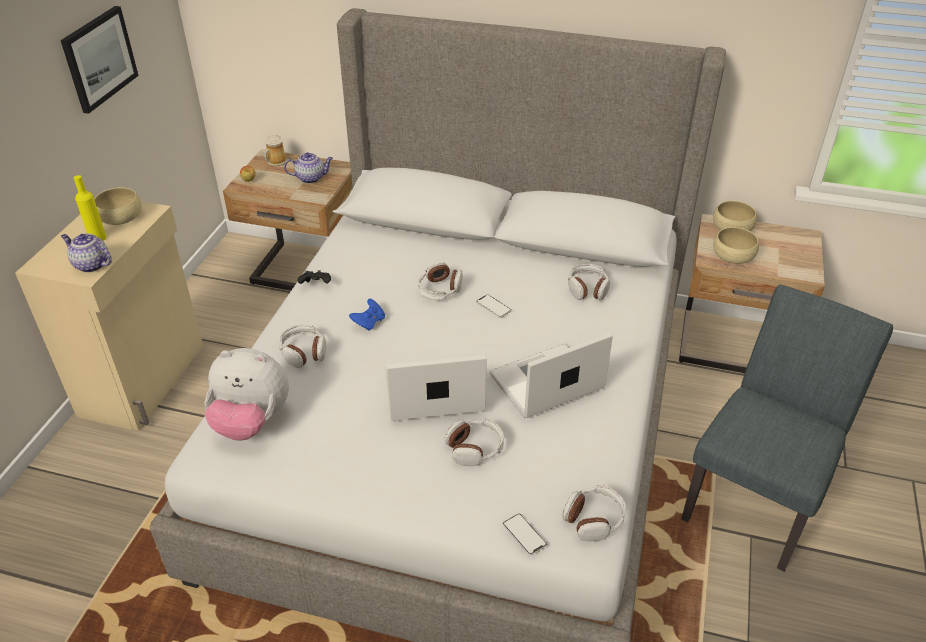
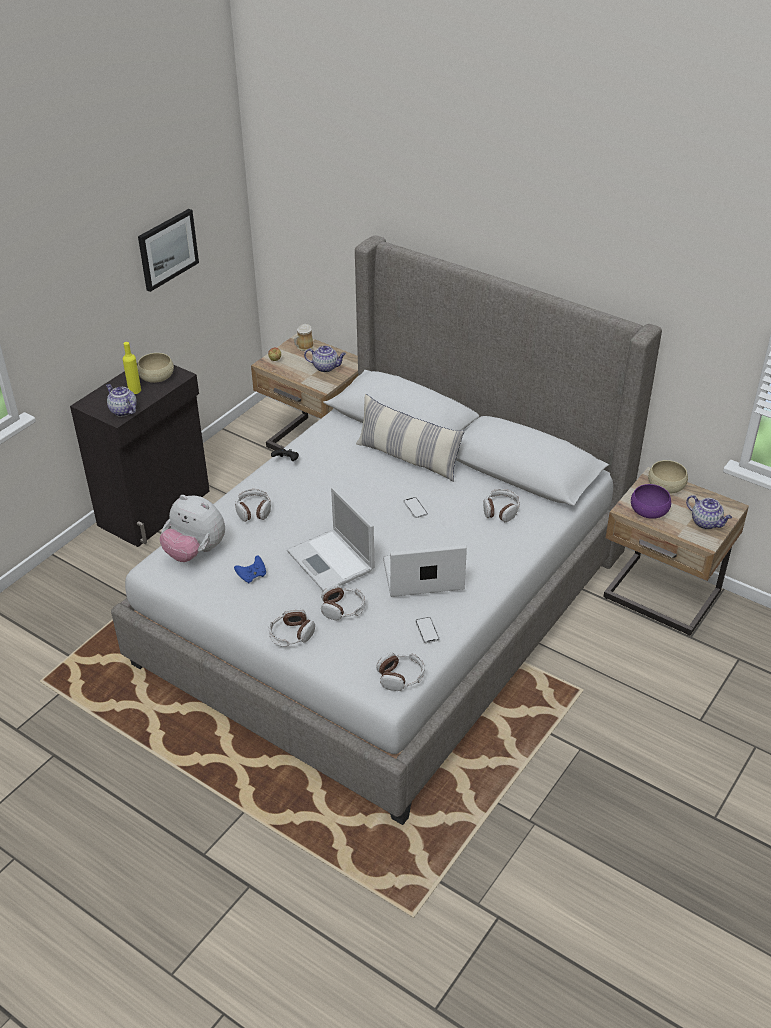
camera: 20 degrees right, 0 degrees up
beige cabinet [15,201,203,431] -> black cabinet [70,363,210,547]
blue game controller [349,299,385,331] -> blue game controller moved to [234,556,266,584]
laptop [385,355,487,421] -> laptop turned 135 degrees counterclockwise [287,487,374,590]
headphones [418,262,463,300] -> headphones moved to [269,608,315,647]
phone [503,513,547,555] -> phone moved to [415,617,439,643]
grey chair [681,284,893,572] -> none
beige bowl [713,227,759,264] -> purple bowl [631,484,671,519]
none -> pillow [356,394,464,482]
none -> teapot [686,495,732,529]

